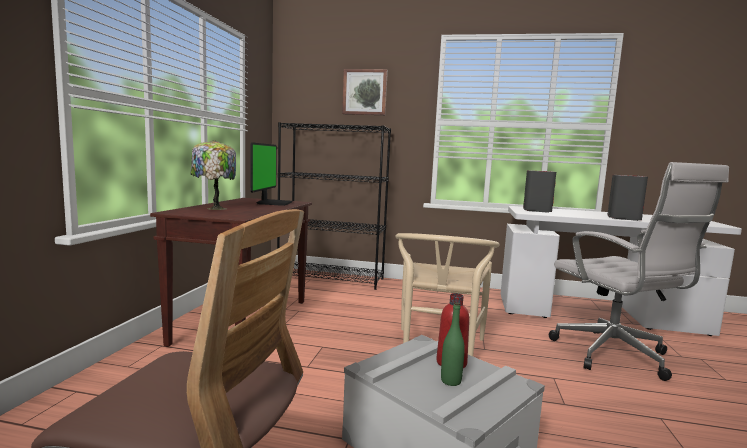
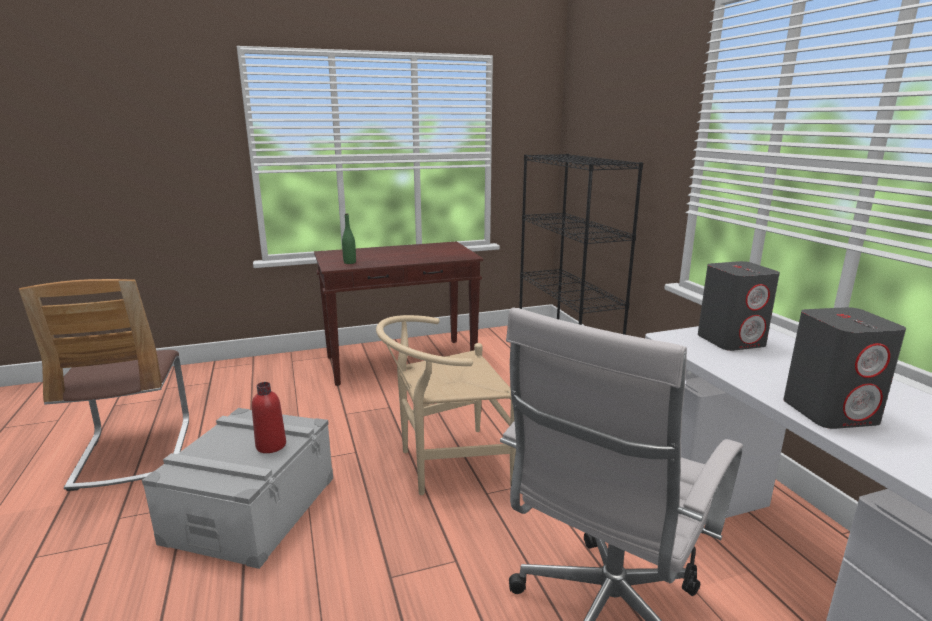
camera: 60 degrees right, 10 degrees up
table lamp [190,140,236,210] -> none
monitor [250,142,292,206] -> none
picture [342,69,388,115] -> none
green bottle [441,302,465,386] -> green bottle moved to [342,213,356,264]

